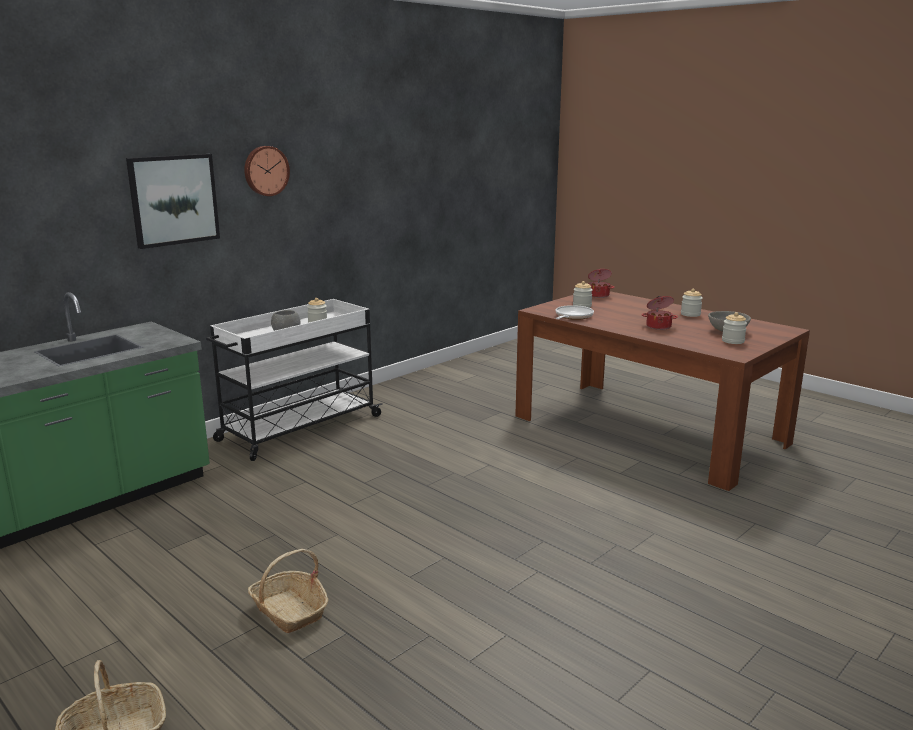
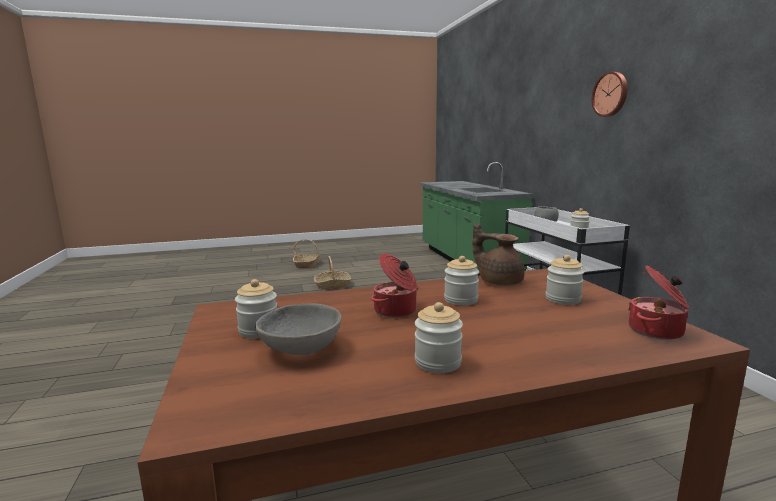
camera: 120 degrees right, 5 degrees down
picture [126,154,220,249] -> none
frying pan [555,305,594,320] -> brown teapot [472,222,525,286]
none -> jar [444,256,479,306]

